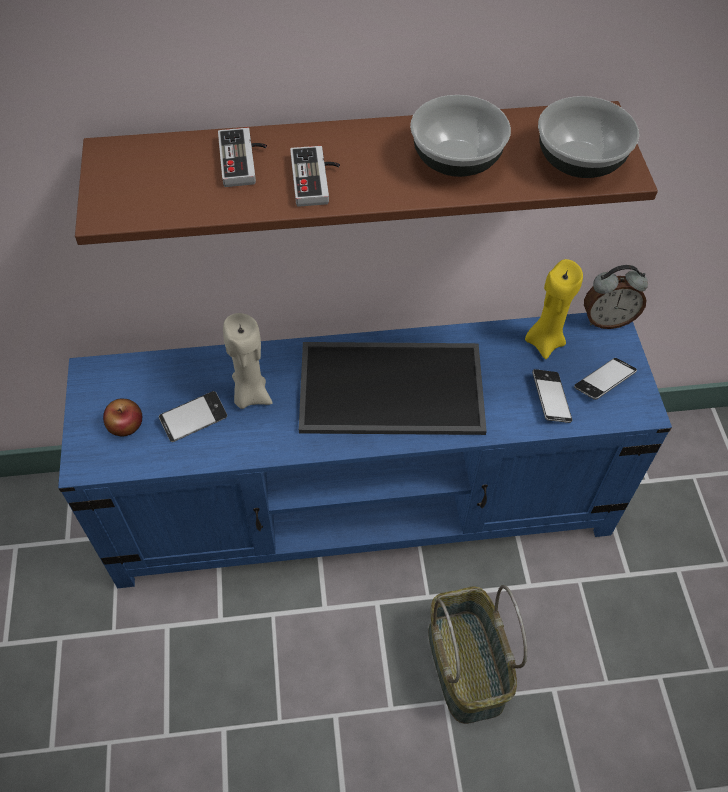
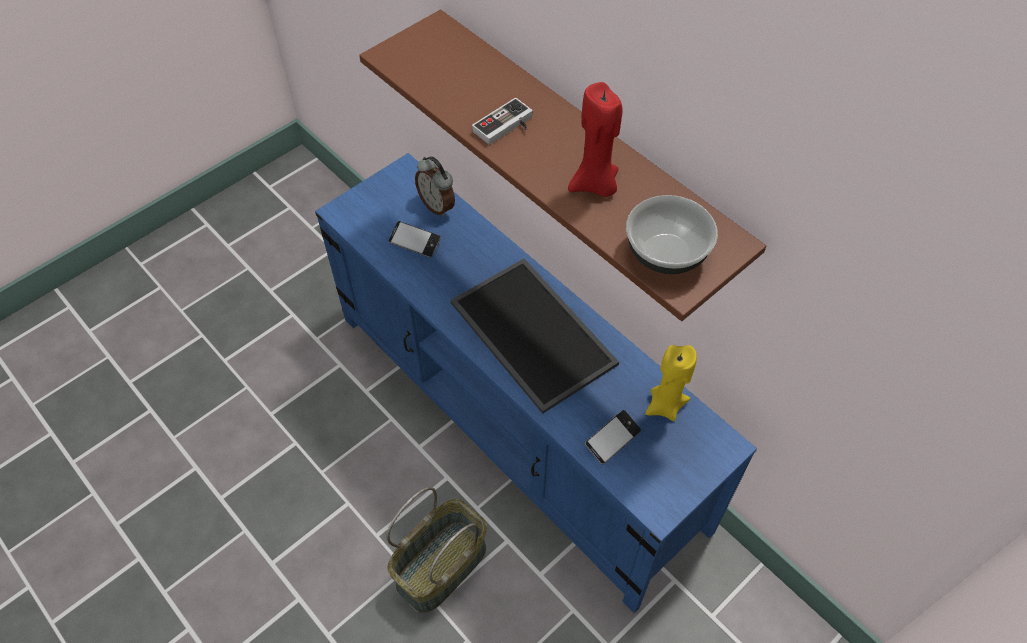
camera: 55 degrees right, 0 degrees up
apple [103,399,142,437] -> none
game controller [218,128,267,187] -> none
beige candle [223,313,272,409] -> none
bowl [410,95,511,177] -> red candle [568,82,623,197]
phone [574,358,637,400] -> none
alarm clock [584,265,648,329] -> alarm clock moved to [415,156,455,217]

